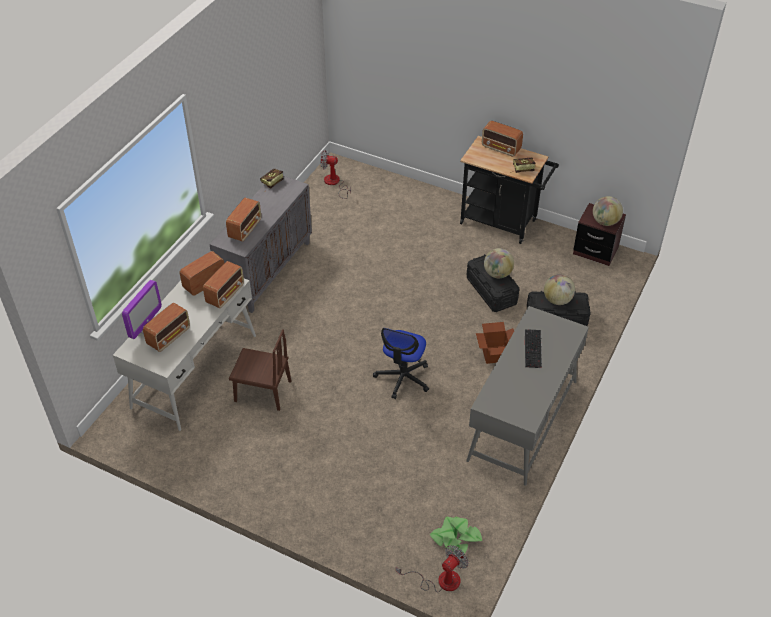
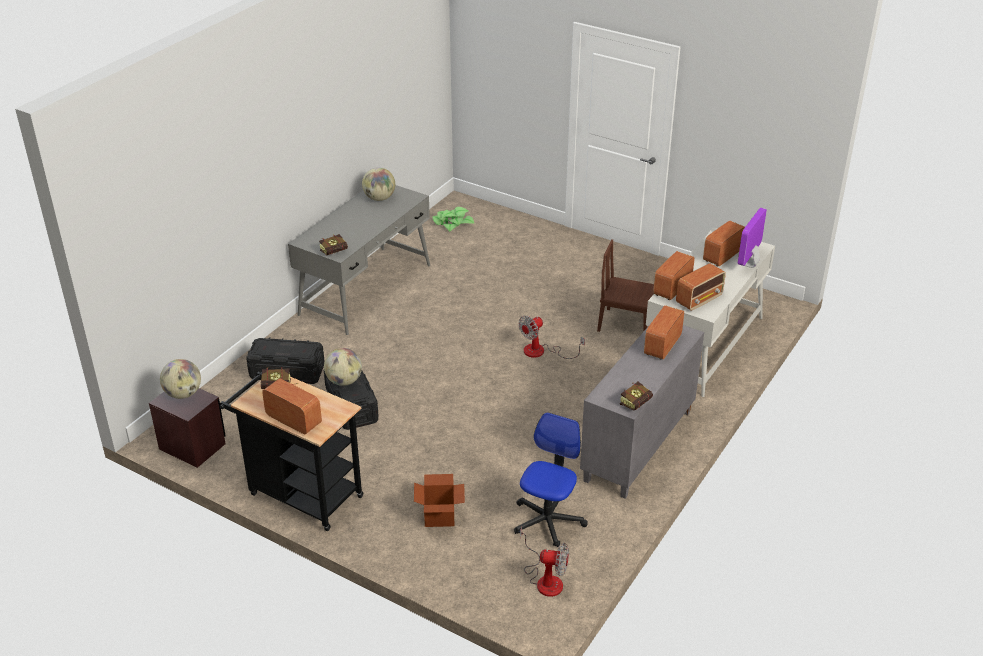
camera: 175 degrees left, 10 degrees down
office chair [373,328,429,399] -> office chair moved to [514,412,588,547]
fan [396,545,469,592] -> fan moved to [519,316,585,359]
cardboard box [476,322,514,364] -> cardboard box moved to [414,474,465,527]
keyboard [525,329,542,368] -> none
globe [544,274,575,305] -> globe moved to [362,167,395,201]
none -> book [319,234,348,255]

